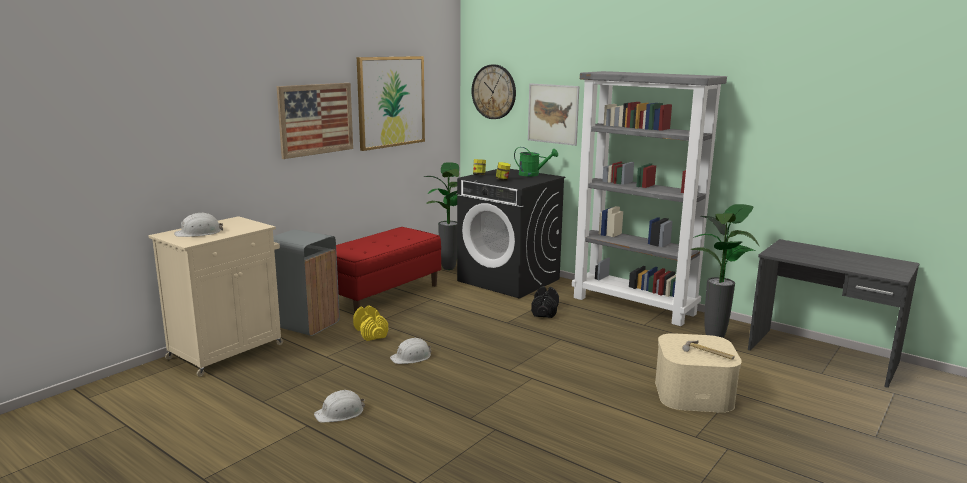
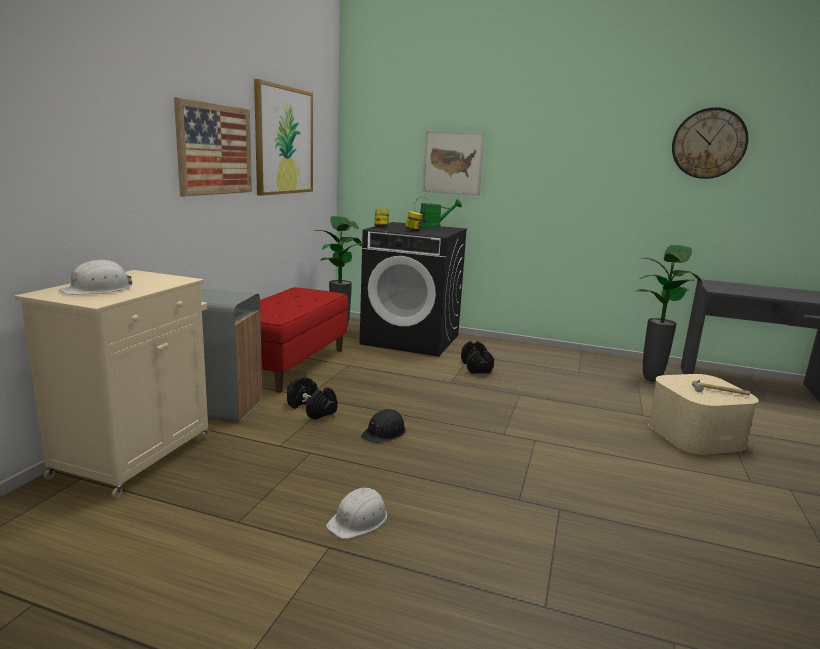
camera: 20 degrees left, 0 degrees up
yellow dumbbell [353,305,388,341] -> black dumbbell [287,377,338,420]
white hard hat [390,338,431,364] -> black hard hat [361,409,406,443]
wall clock [471,64,516,119] -> wall clock moved to [672,107,748,179]
grey bookcase [572,71,727,326] -> none

